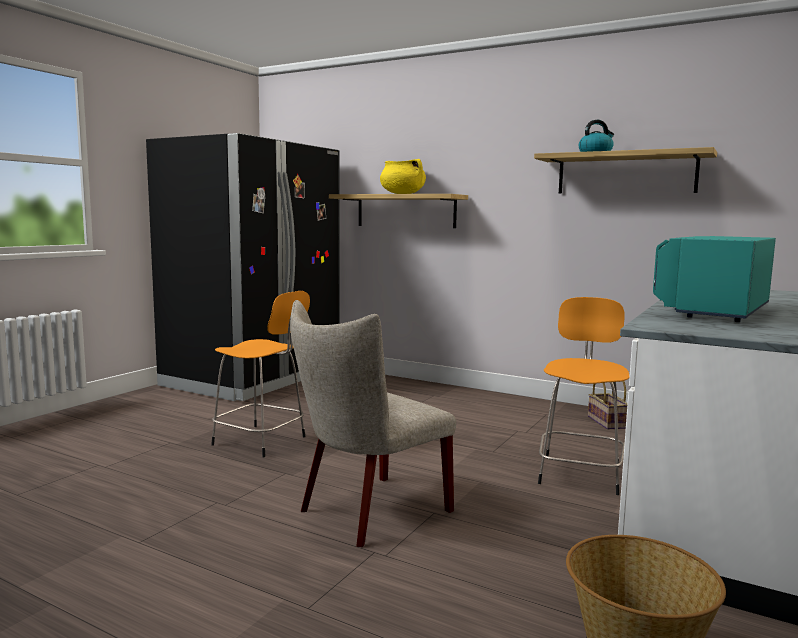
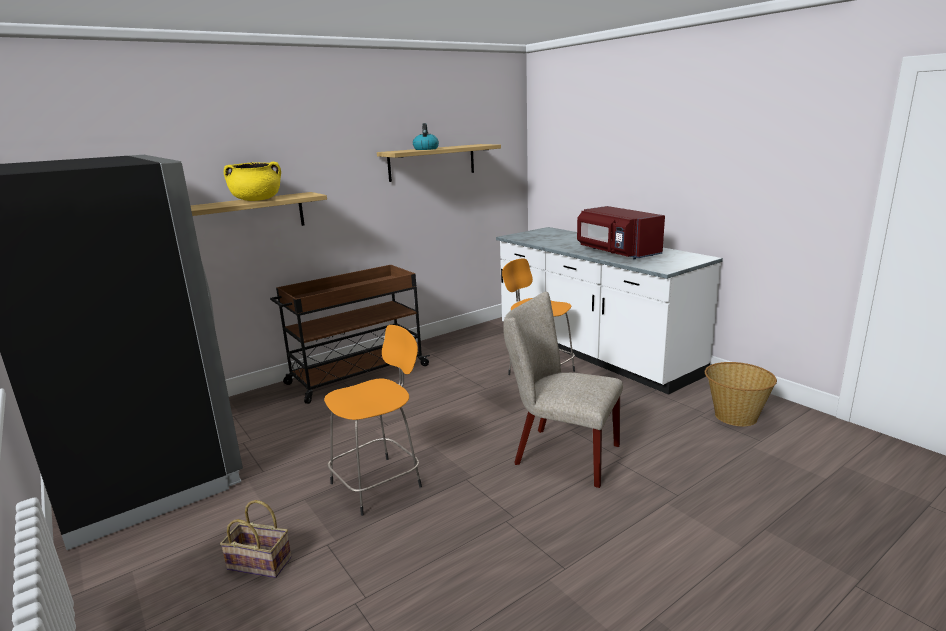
camera: 65 degrees left, 10 degrees up
beige chair [290,300,456,547] -> beige chair turned 135 degrees clockwise [503,292,623,488]
basket [588,381,628,429] -> basket moved to [220,500,292,578]
turquoise microwave [653,236,776,322] -> red microwave [577,206,665,259]
none -> brown cart [270,265,430,404]

